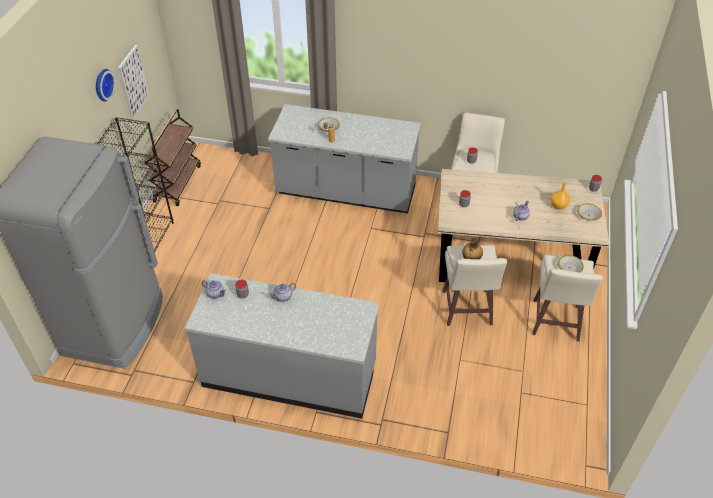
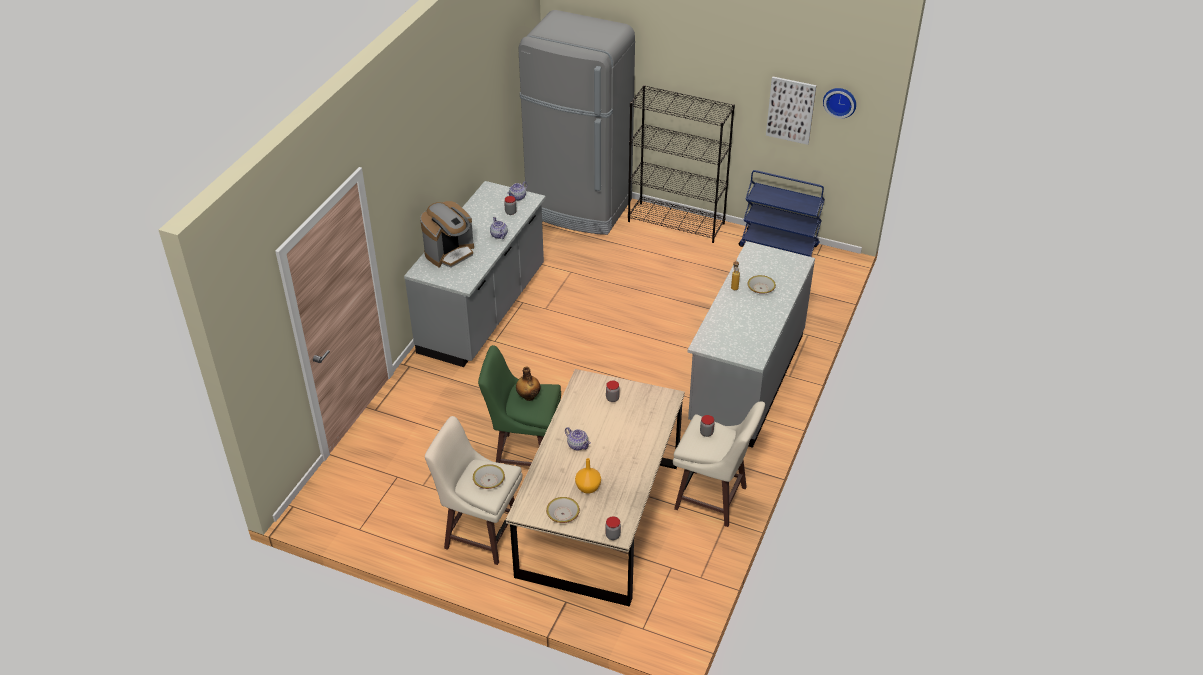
camera: 100 degrees right, 5 degrees down
wall clock [96,69,115,102] -> wall clock moved to [823,88,856,119]
brown cart [144,109,201,206] -> blue cart [739,170,825,257]
beige stool [443,245,507,326] -> green stool [478,345,561,466]
none -> coffee machine [420,201,474,268]

